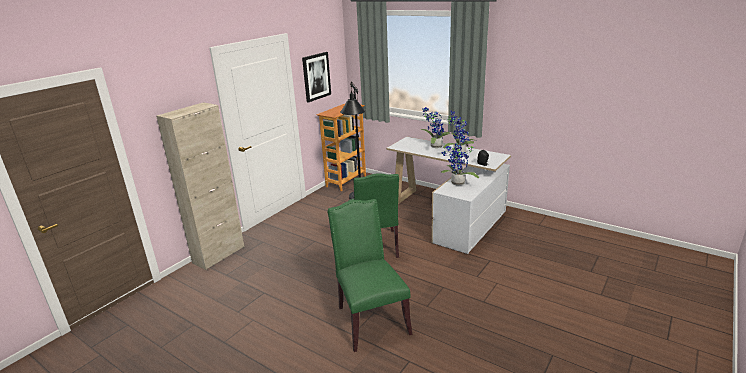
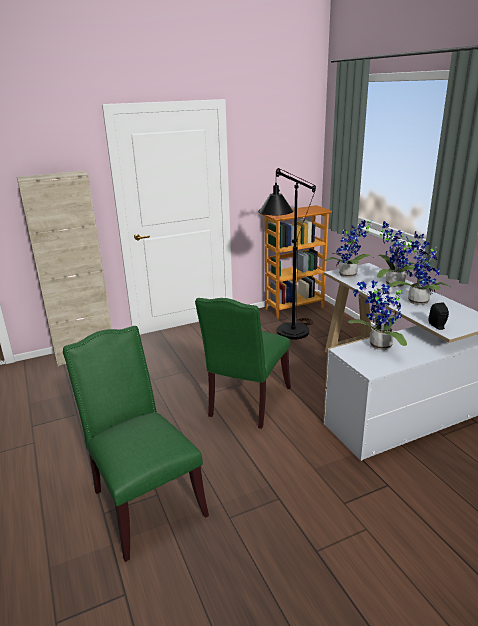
camera: 30 degrees right, 0 degrees up
picture [302,52,331,103] -> none
green chair [328,199,412,352] -> green chair turned 45 degrees counterclockwise [63,326,209,562]
none -> potted plant [324,220,375,278]

